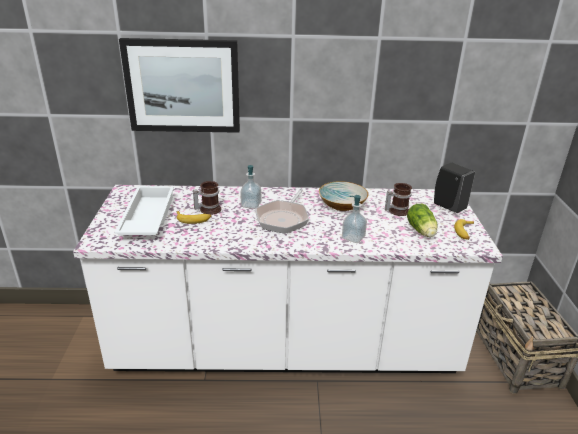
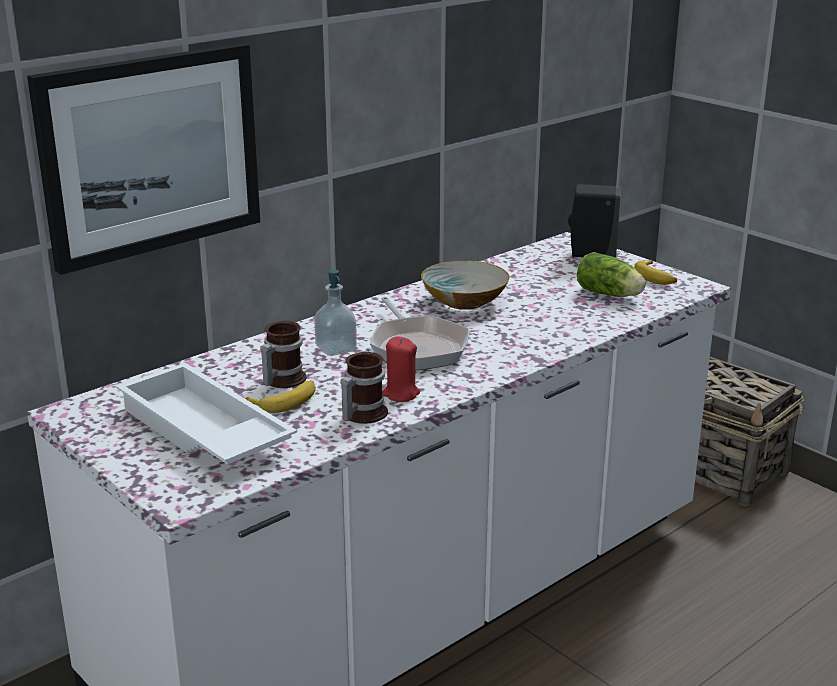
camera: 40 degrees left, 5 degrees down
soap dispenser [342,195,367,243] -> none
mug [385,183,412,216] -> mug moved to [340,352,388,424]
none -> red candle [382,336,420,402]

